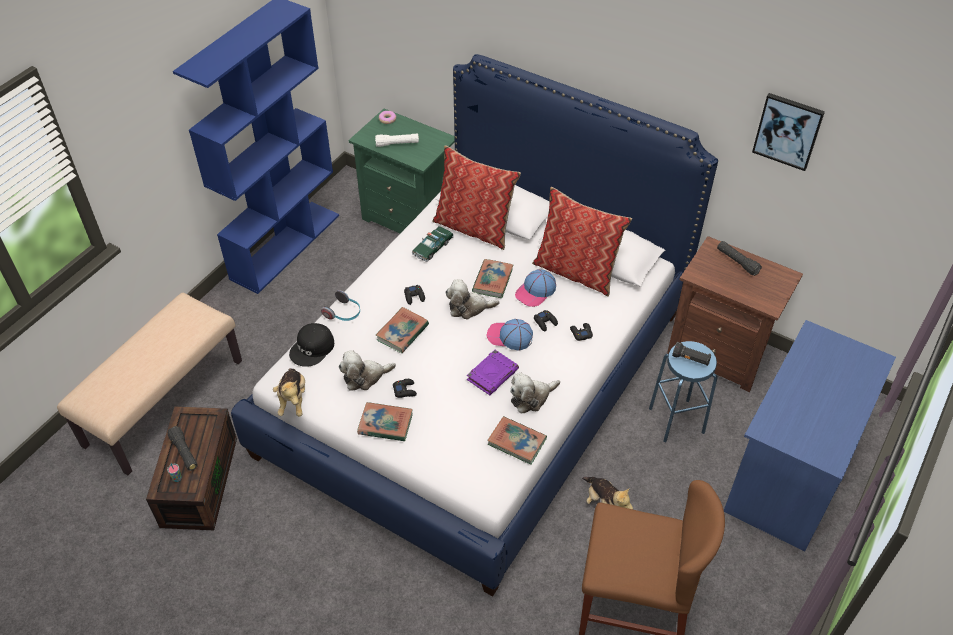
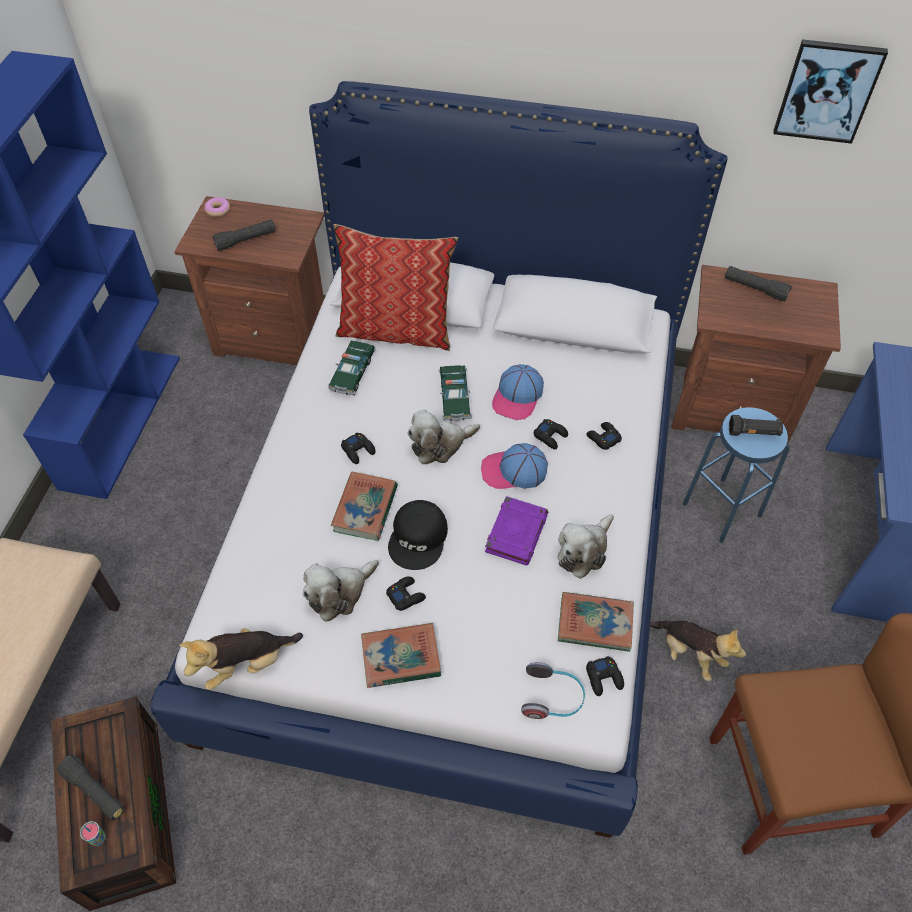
camera: 20 degrees left, 5 degrees up
plush toy [273,368,305,417] -> plush toy turned 90 degrees clockwise [180,628,303,690]
black cap [289,323,334,367] -> black cap moved to [388,500,448,570]
headphones [321,290,360,321] -> headphones moved to [521,662,585,719]
green nightstand [349,108,455,233] -> brown nightstand [174,196,324,365]
white flashlight [375,134,419,147] -> black flashlight [213,219,276,251]
book [472,259,513,298] -> toy car [439,365,472,421]
pillow [532,187,633,296] -> none
none -> black game controller [586,656,624,696]

